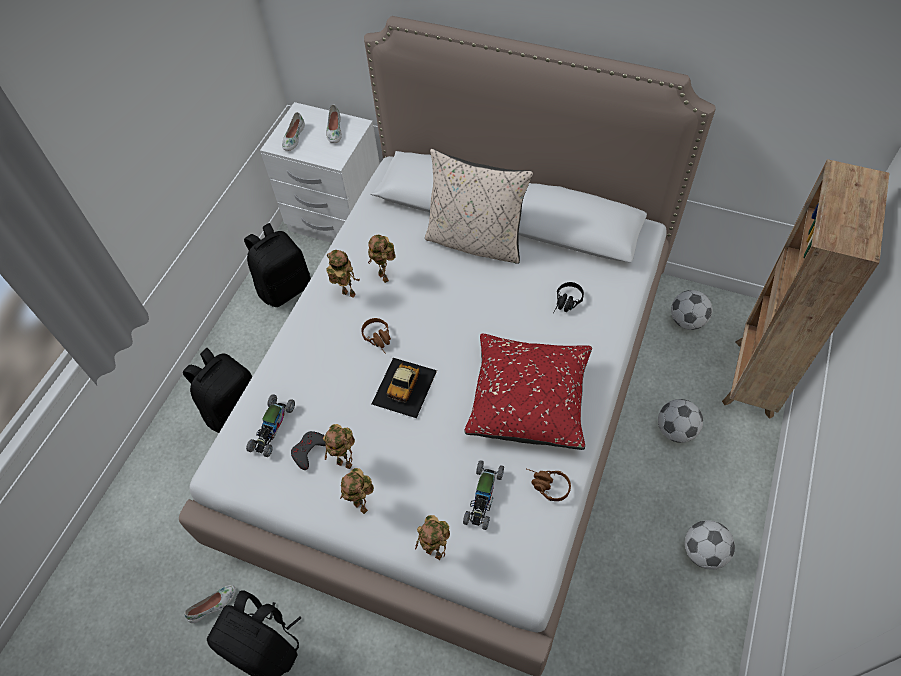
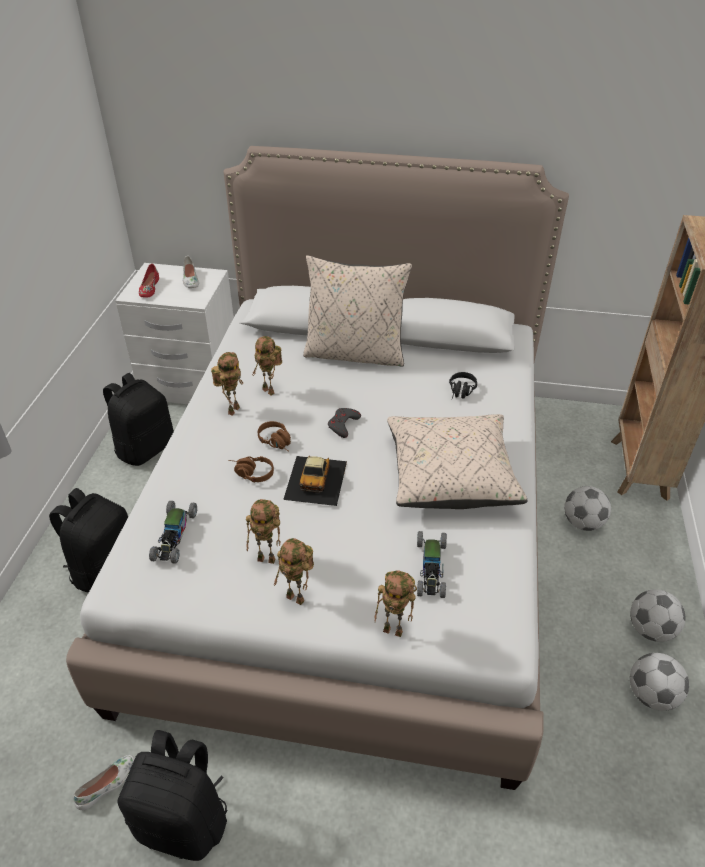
camera: 15 degrees left, 15 degrees down
white shoe [282,112,305,151] -> red shoe [139,264,159,297]
grey game controller [291,431,326,470] -> grey game controller moved to [328,408,361,438]
toy robot [326,250,360,298] -> toy robot turned 105 degrees clockwise [211,352,243,415]
red pillow [464,334,592,450] -> beige pillow [387,414,527,509]
brown headphones [527,469,571,501] -> brown headphones moved to [228,456,274,482]
football [671,290,712,330] -> football moved to [630,653,689,711]

